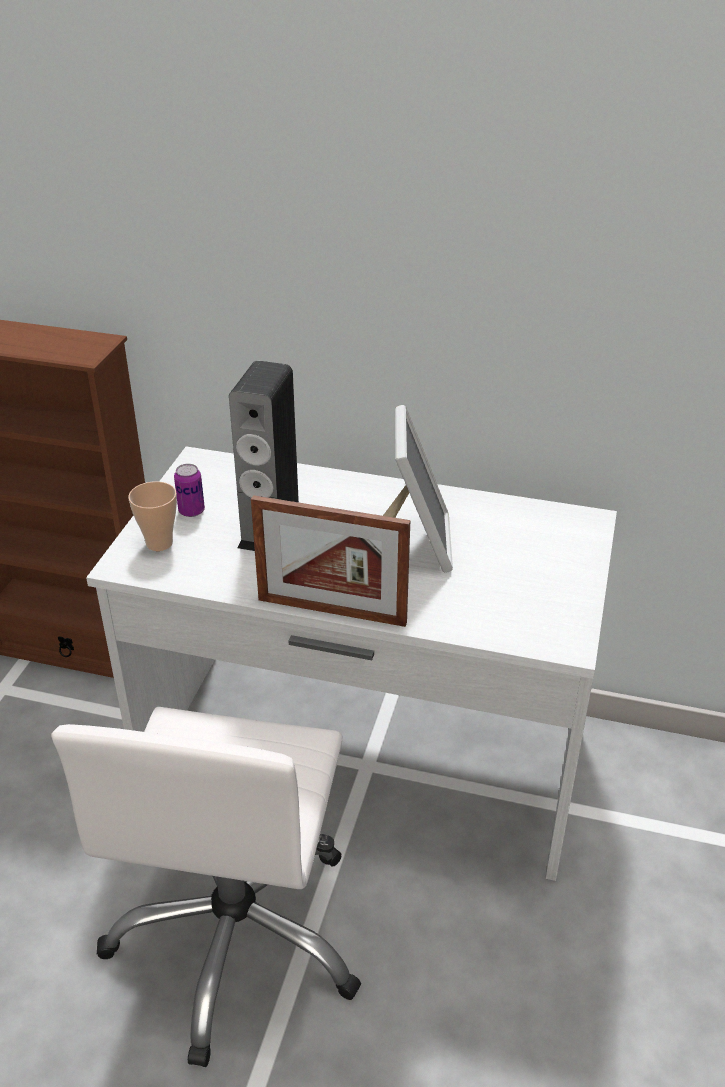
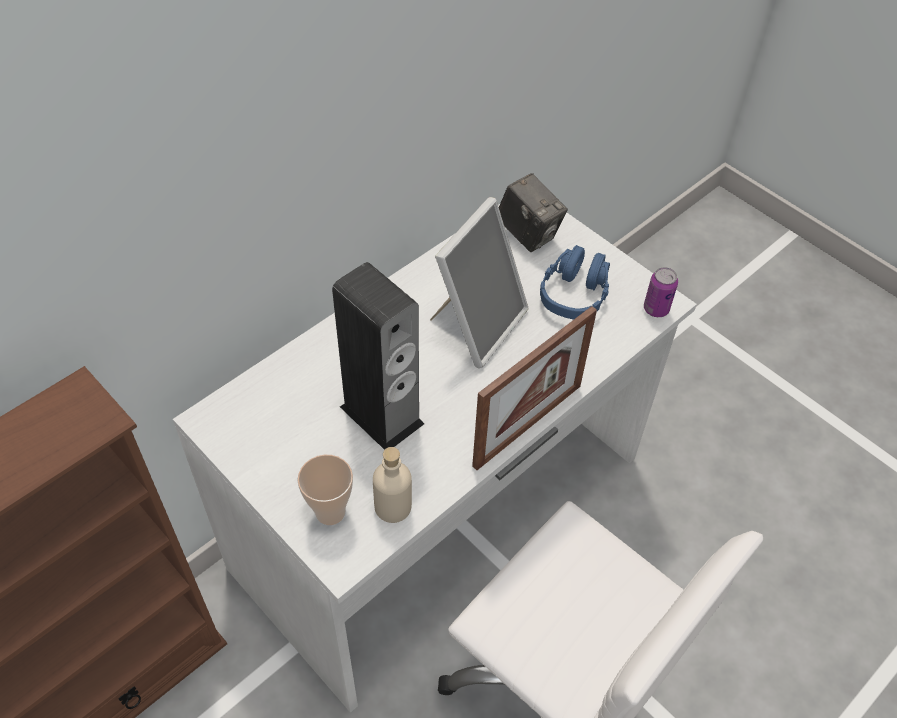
camera: 60 degrees left, 15 degrees up
can [174,464,205,517] -> can moved to [644,267,678,317]
picture frame [383,405,453,573] -> picture frame turned 90 degrees clockwise [430,197,528,368]
none -> beige bottle [373,447,412,523]
none -> camera [499,173,568,252]
none -> blue headphones [540,245,610,319]

